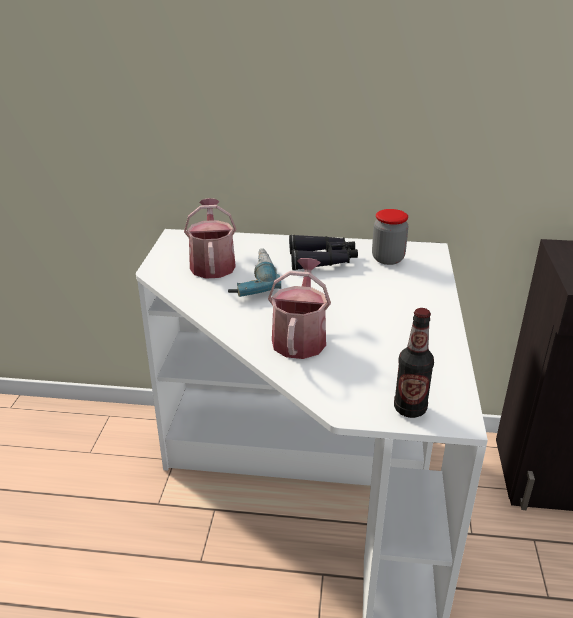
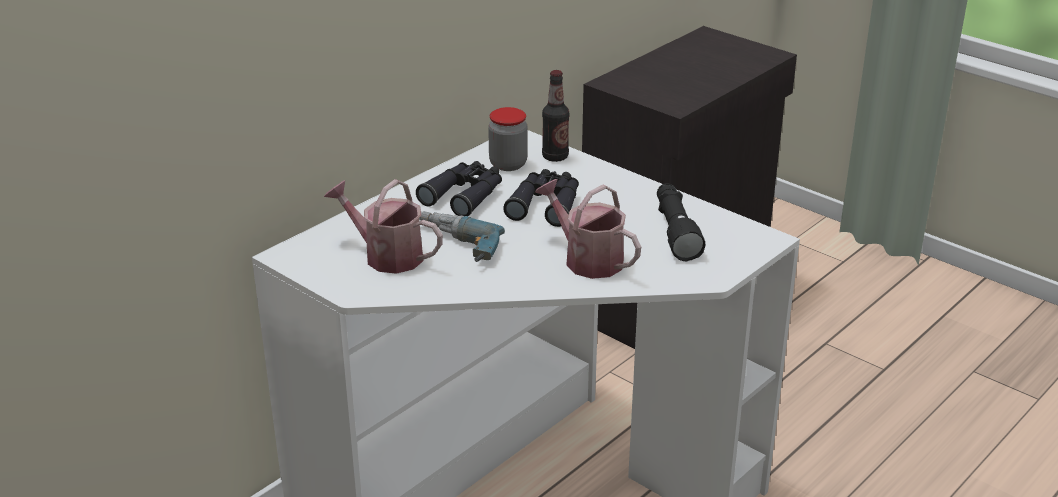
camera: 55 degrees left, 0 degrees up
bottle [394,308,434,418] -> bottle moved to [542,70,570,162]
none -> black binoculars [503,169,579,227]
none -> black flashlight [657,183,705,262]

